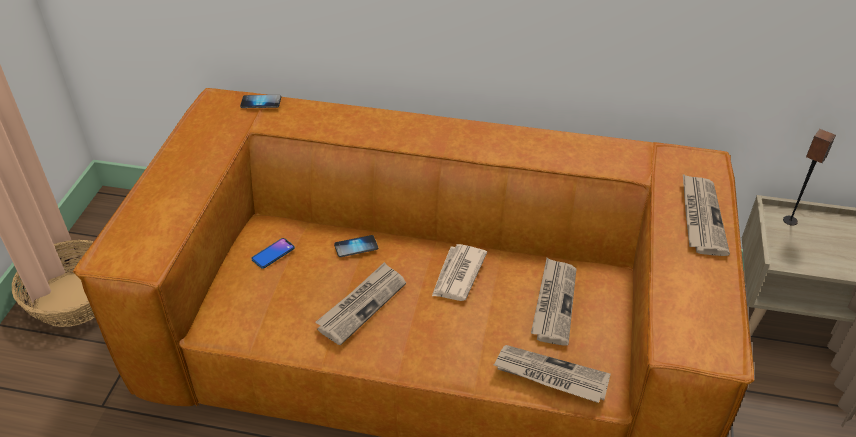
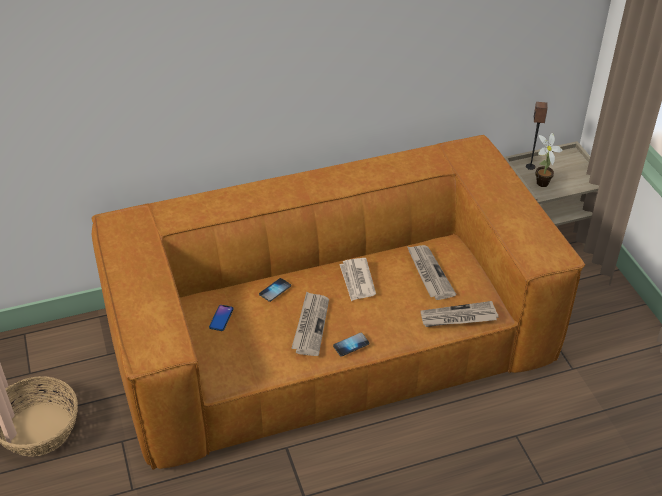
camera: 30 degrees left, 0 degrees up
phone [240,95,281,108] -> phone moved to [333,333,369,357]
newspaper [683,174,730,256] -> none
none -> potted plant [535,132,562,187]

